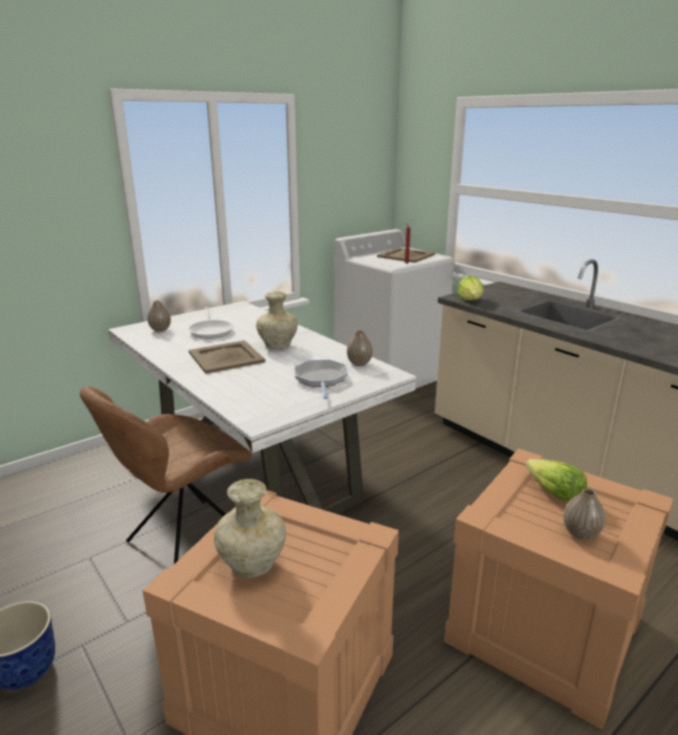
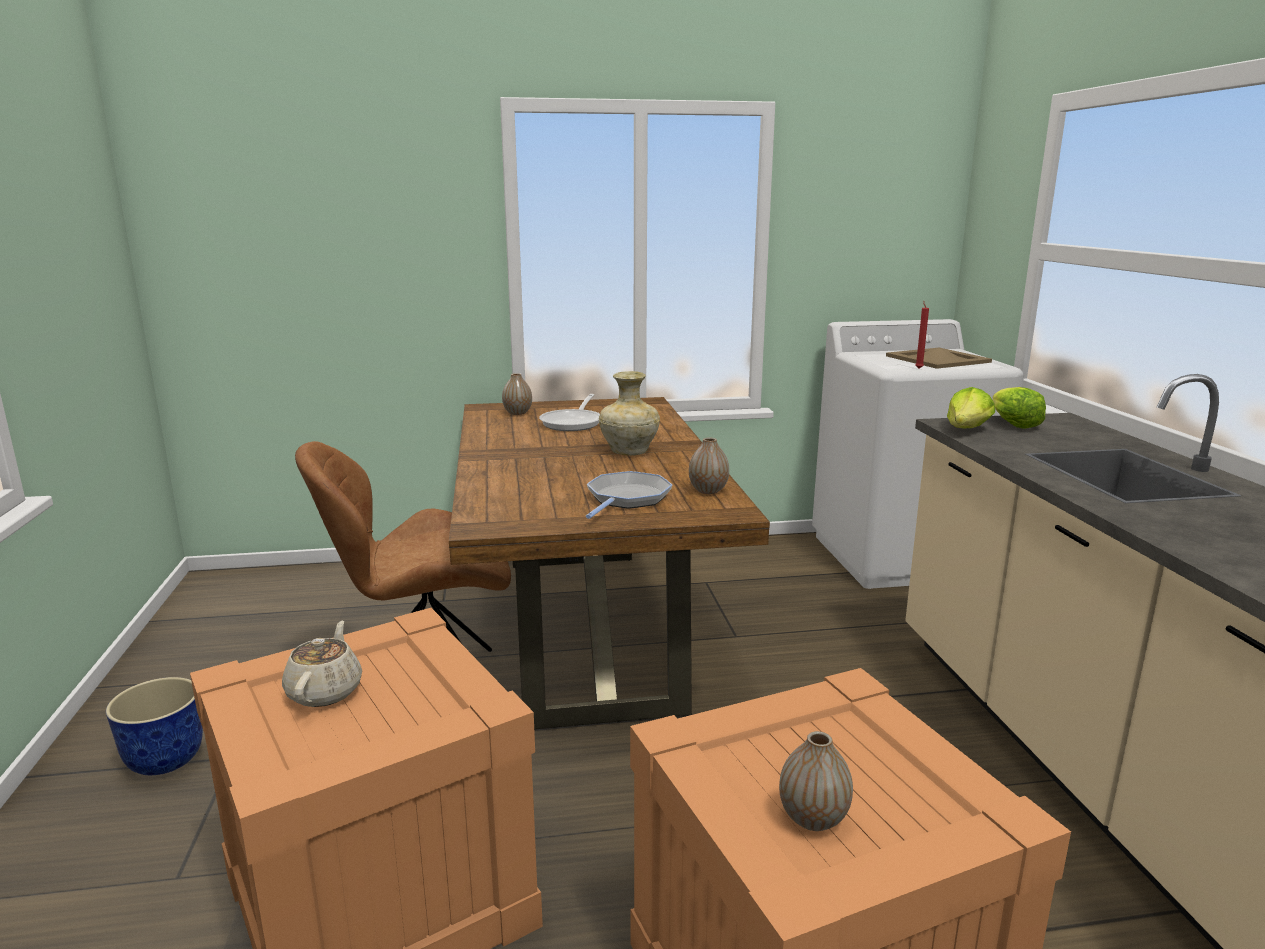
camera: 30 degrees right, 5 degrees down
white dining table [108,301,416,515] -> brown dining table [449,397,770,729]
beige tray [189,340,265,374] -> none
beige vase [214,479,286,578] -> beige teapot [282,620,362,707]
lettuce [525,459,587,502] -> lettuce moved to [993,387,1046,429]

